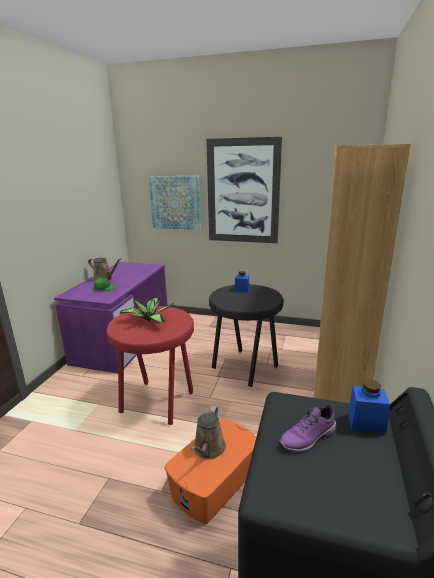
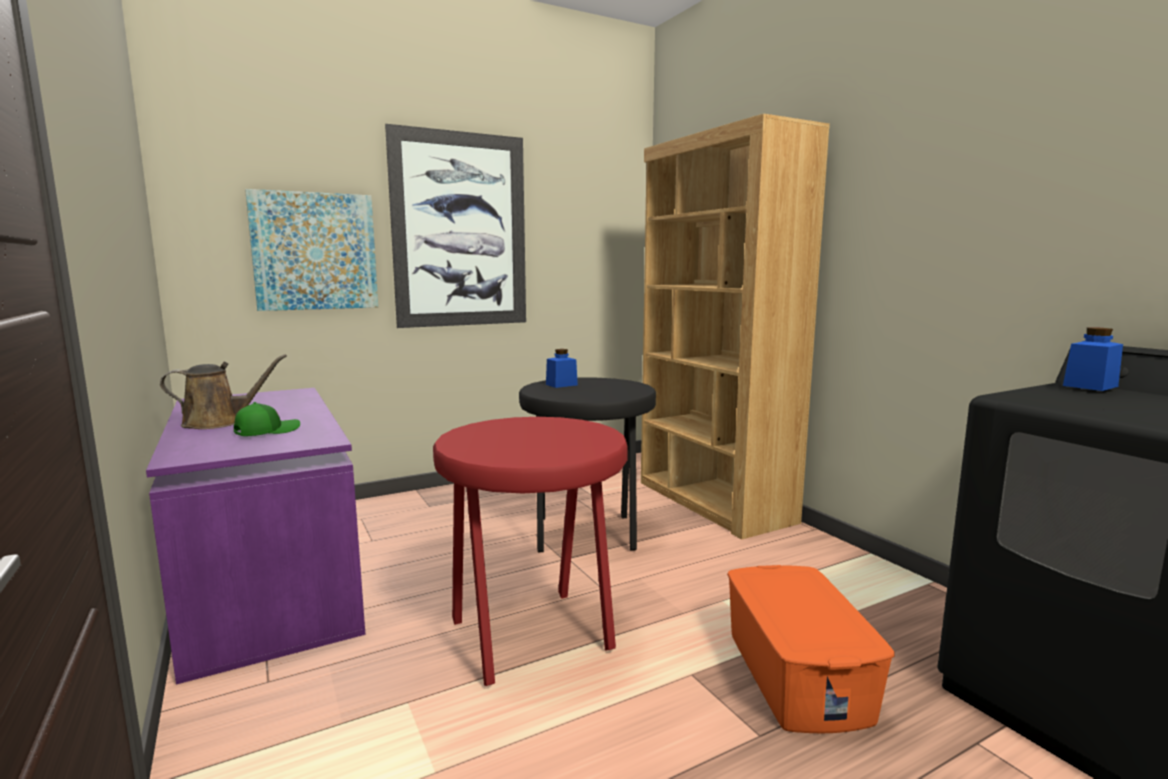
camera: 45 degrees left, 10 degrees down
potted plant [119,297,173,324] -> none
brown watering can [191,406,226,459] -> none
purple shoe [279,405,336,452] -> none

